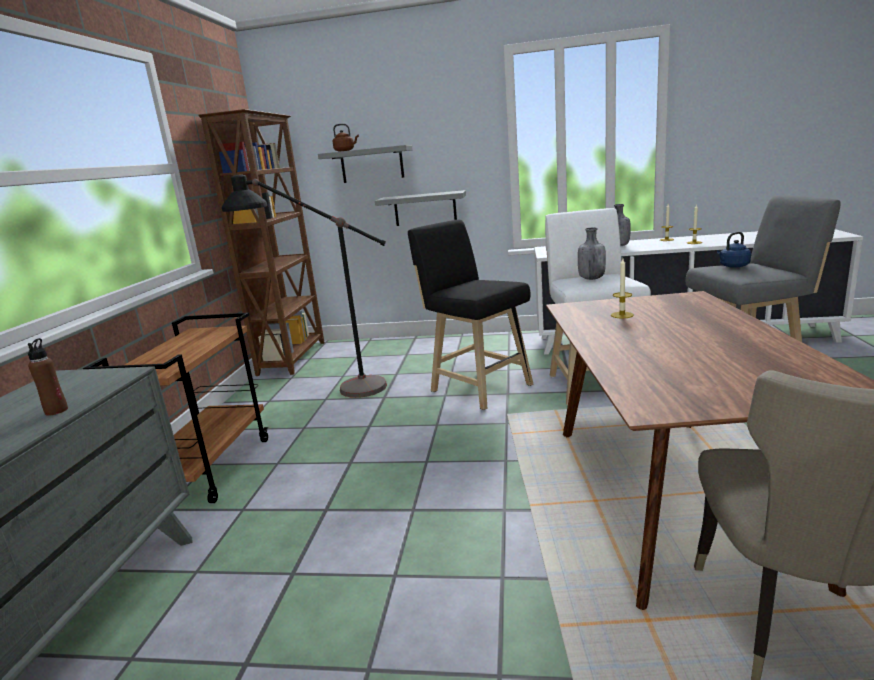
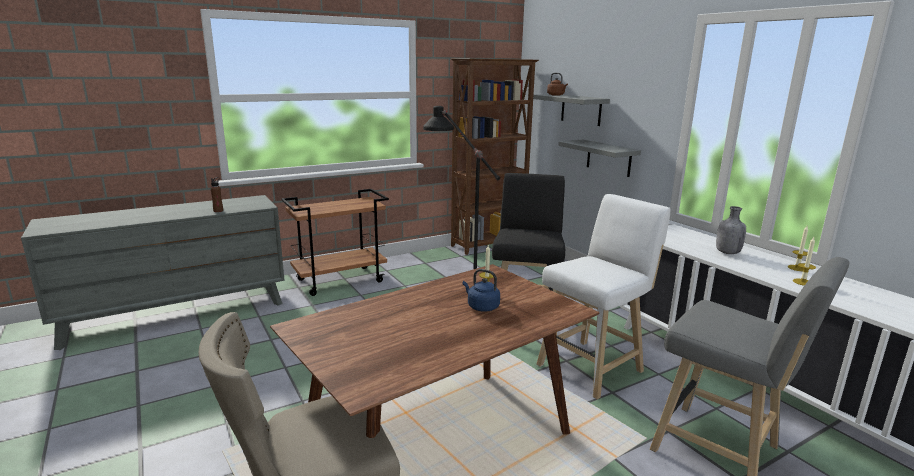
camera: 50 degrees right, 0 degrees up
grey bottle [578,227,606,280] -> none
blue kettle [717,232,751,268] -> blue kettle moved to [463,269,500,312]

